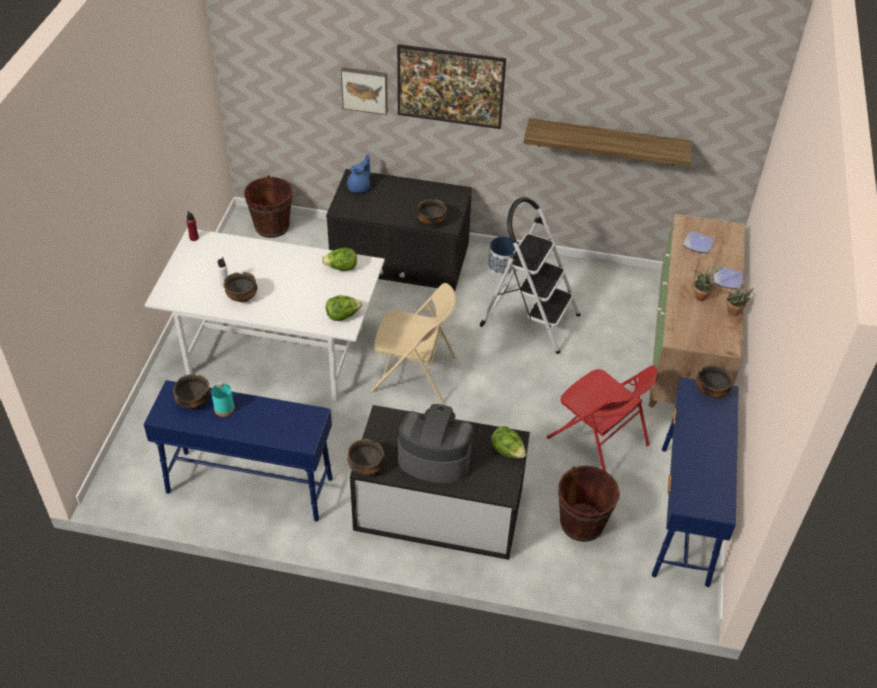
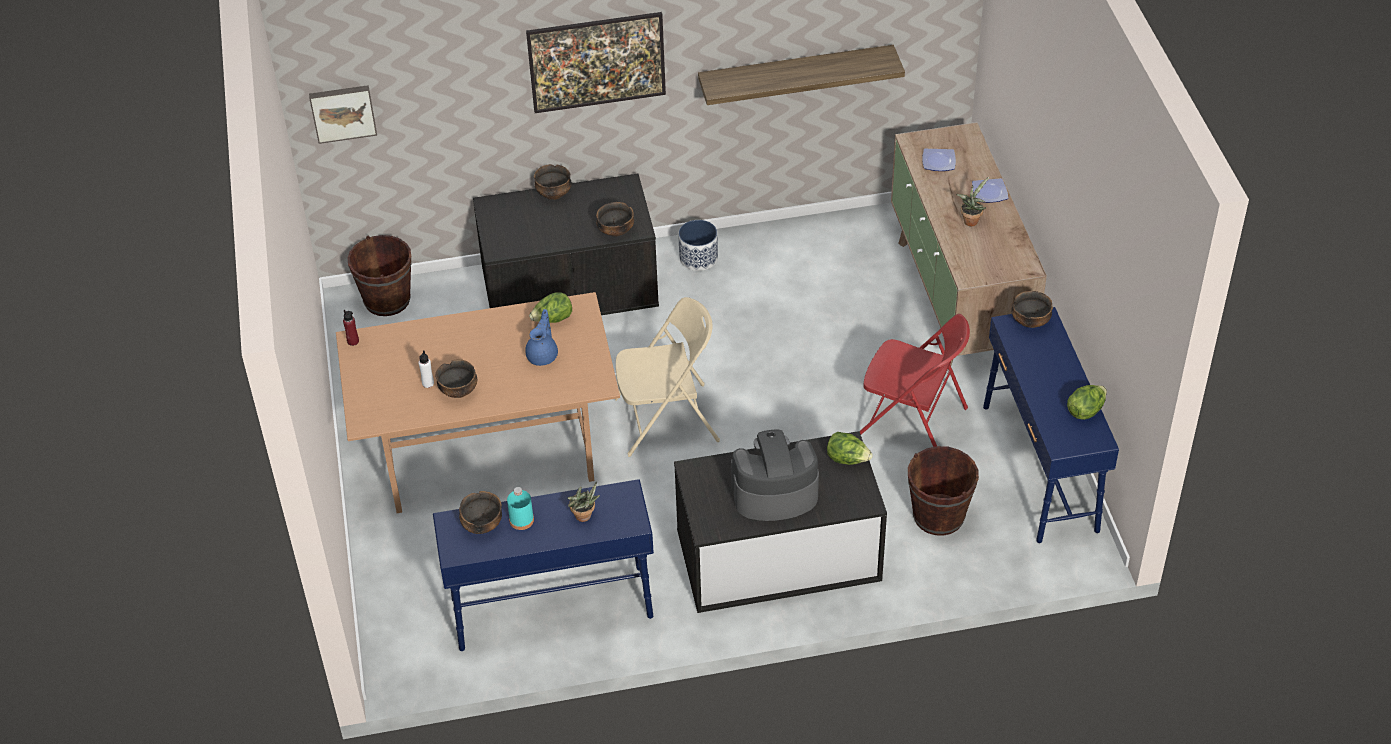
camera: 20 degrees left, 0 degrees up
white dining table [145,228,385,401] -> brown dining table [336,292,620,513]
lettuce [326,295,362,321] -> lettuce moved to [1067,385,1107,420]
picture [341,67,388,115] -> picture moved to [309,85,377,144]
blue teapot [347,154,370,193] -> blue teapot moved to [525,309,558,366]
bowl [347,439,384,476] -> bowl moved to [534,164,572,200]
step ladder [480,197,581,354] -> none
potted plant [726,287,753,315] -> potted plant moved to [568,482,600,522]

